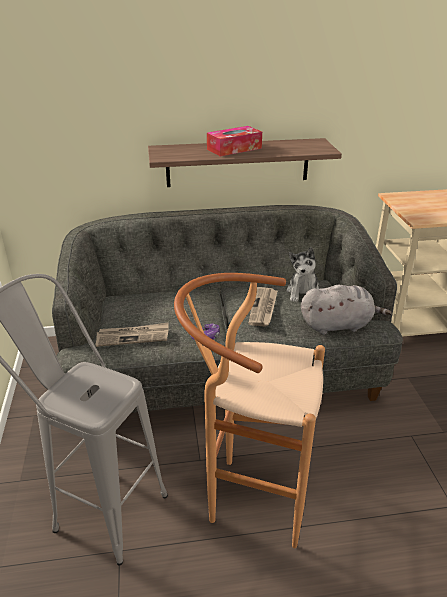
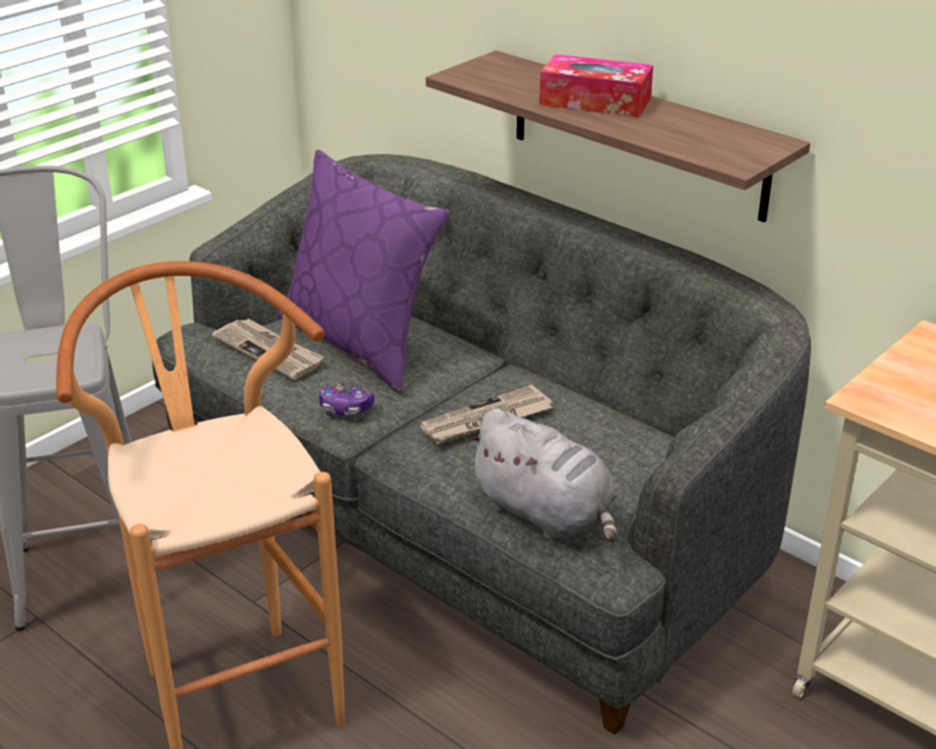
camera: 50 degrees right, 0 degrees up
plush toy [286,247,319,302] -> none
none -> purple pillow [277,150,450,391]

